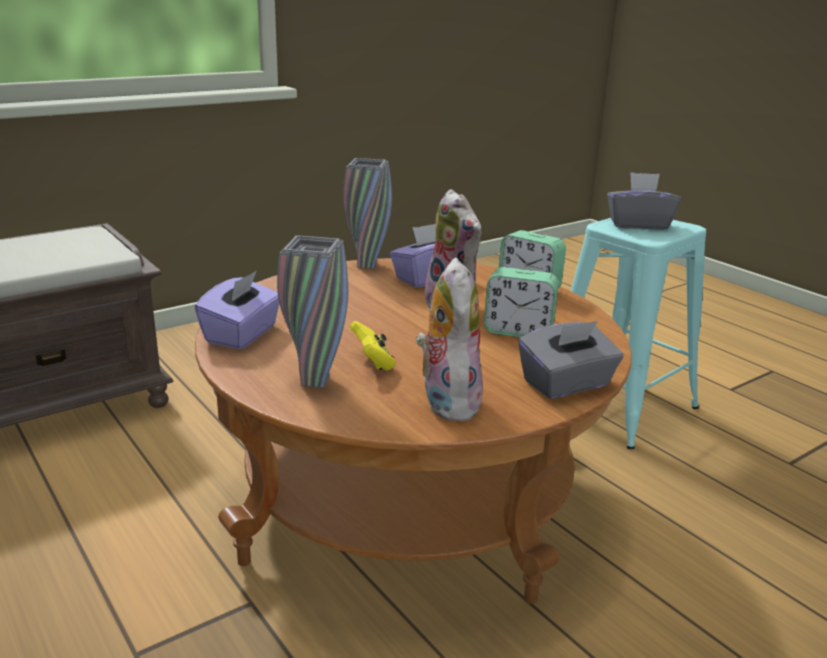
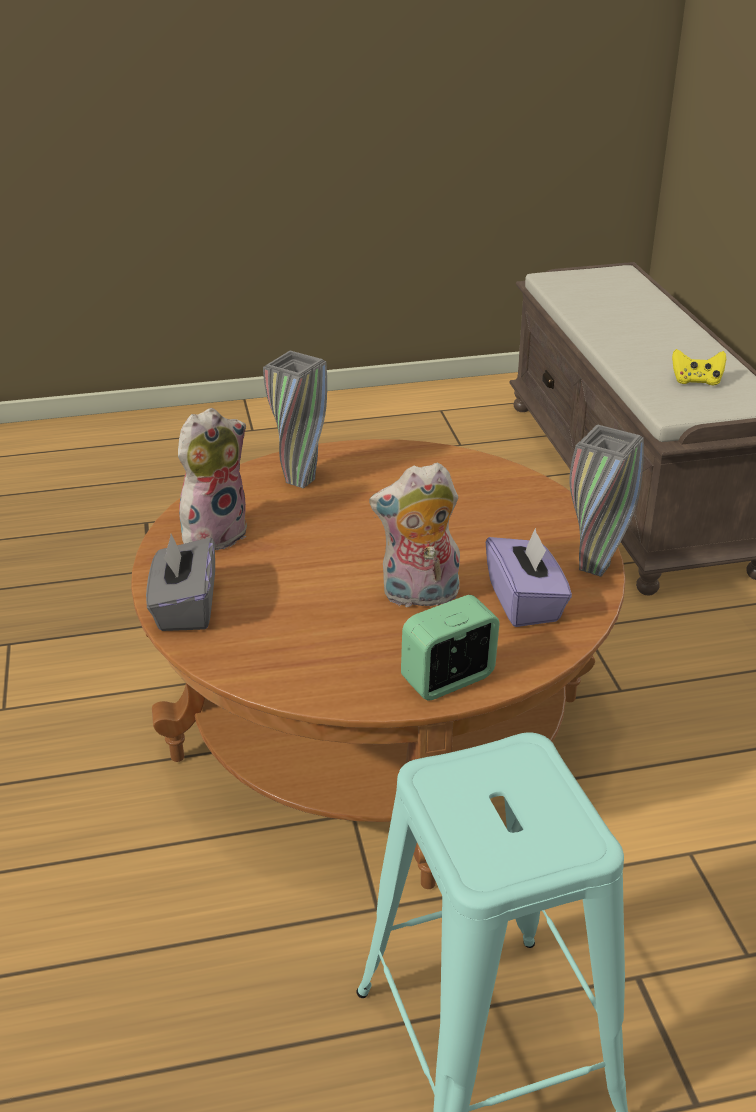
camera: 115 degrees right, 10 degrees up
purple tissue box [195,271,280,349] -> none
yellow game controller [350,321,396,370] -> yellow game controller moved to [672,349,726,386]
plush toy [416,258,483,422] -> plush toy turned 60 degrees counterclockwise [178,408,247,550]
alarm clock [484,267,559,337] -> none
grey tissue box [607,172,681,230] -> none

